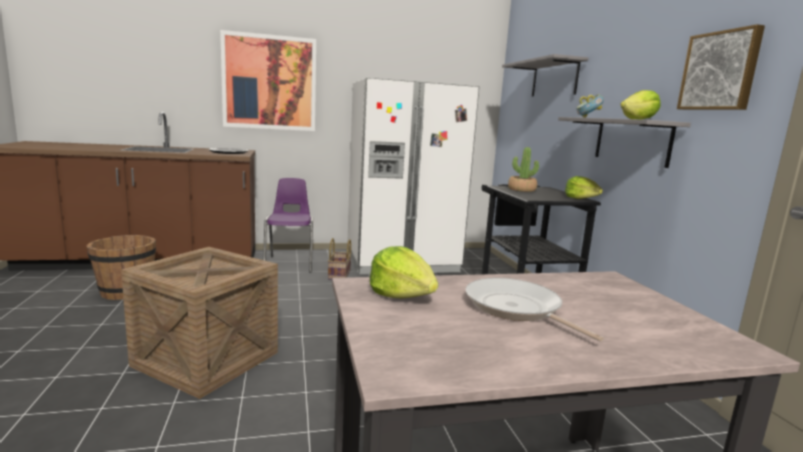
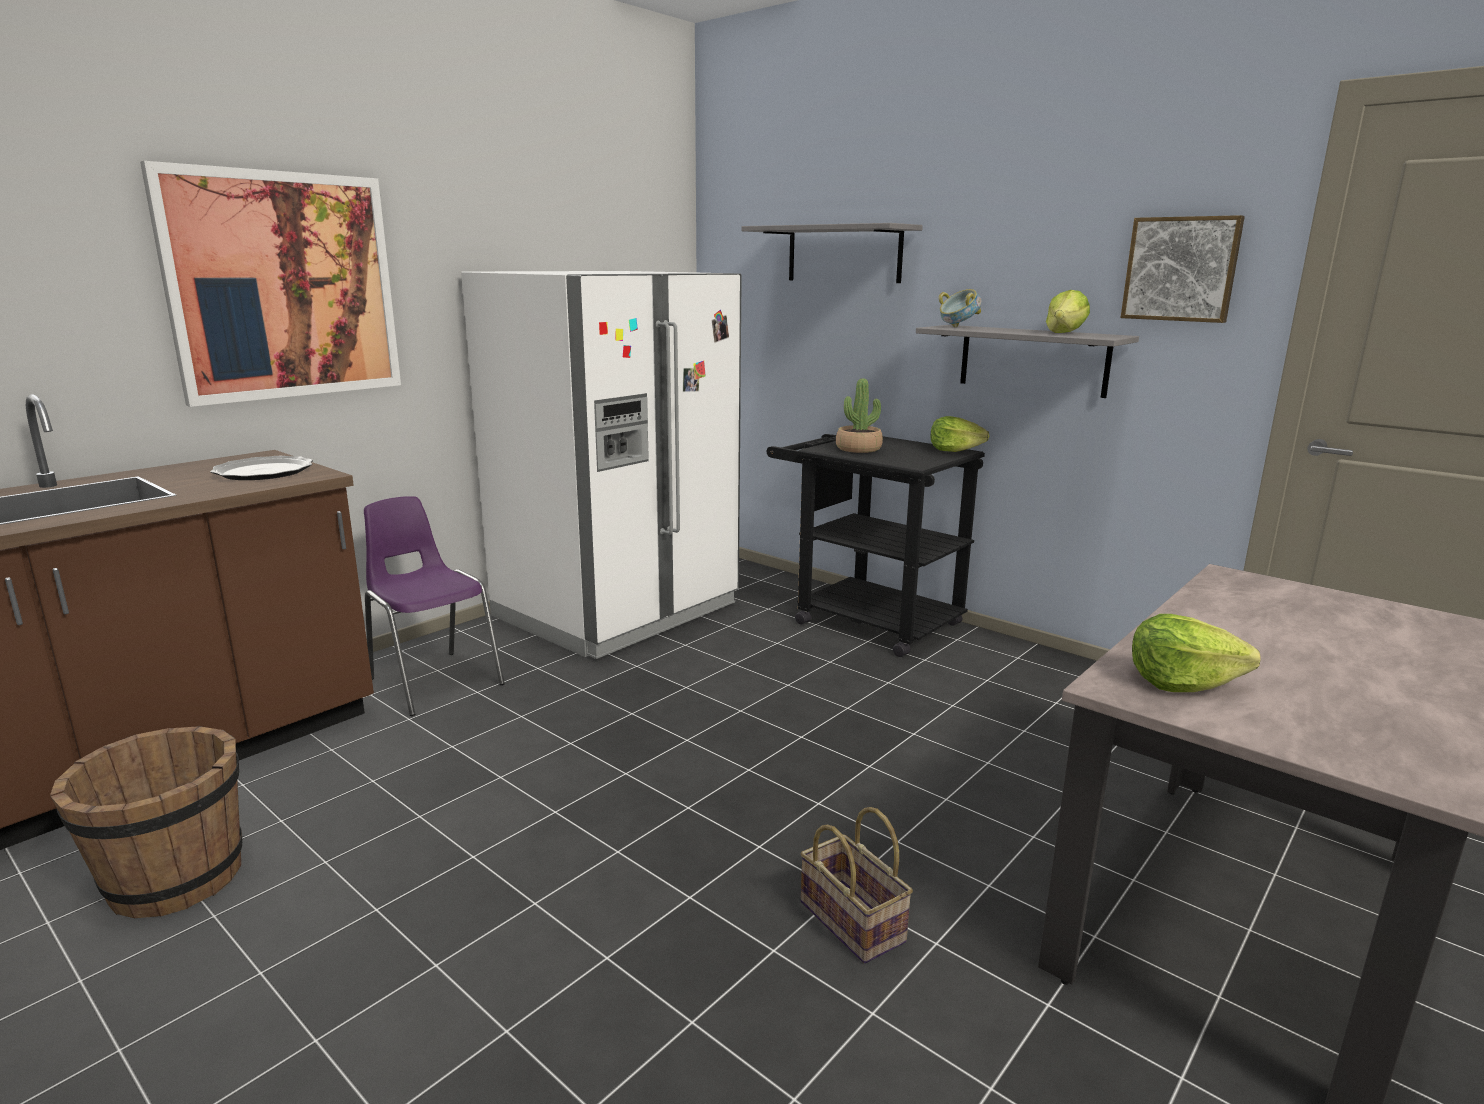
camera: 35 degrees left, 5 degrees up
crate [121,247,278,399] -> none
basket [328,238,352,280] -> basket moved to [800,807,913,964]
frying pan [466,278,604,342] -> none

